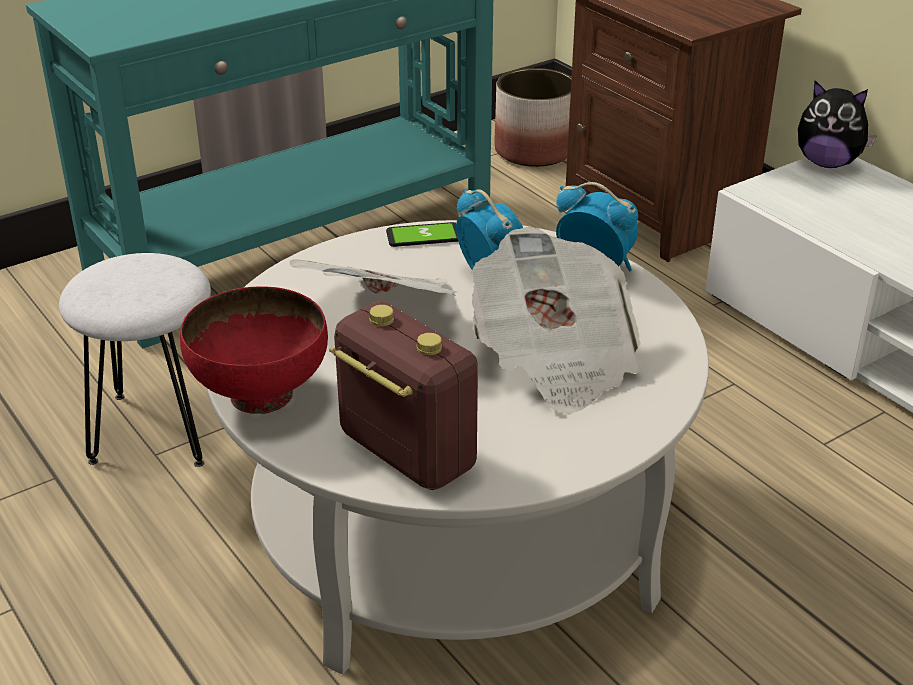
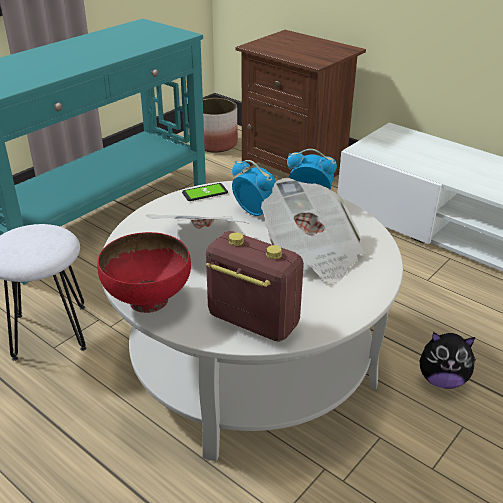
camera: 15 degrees left, 0 degrees up
plush toy [798,81,877,168] -> plush toy moved to [420,332,476,389]

